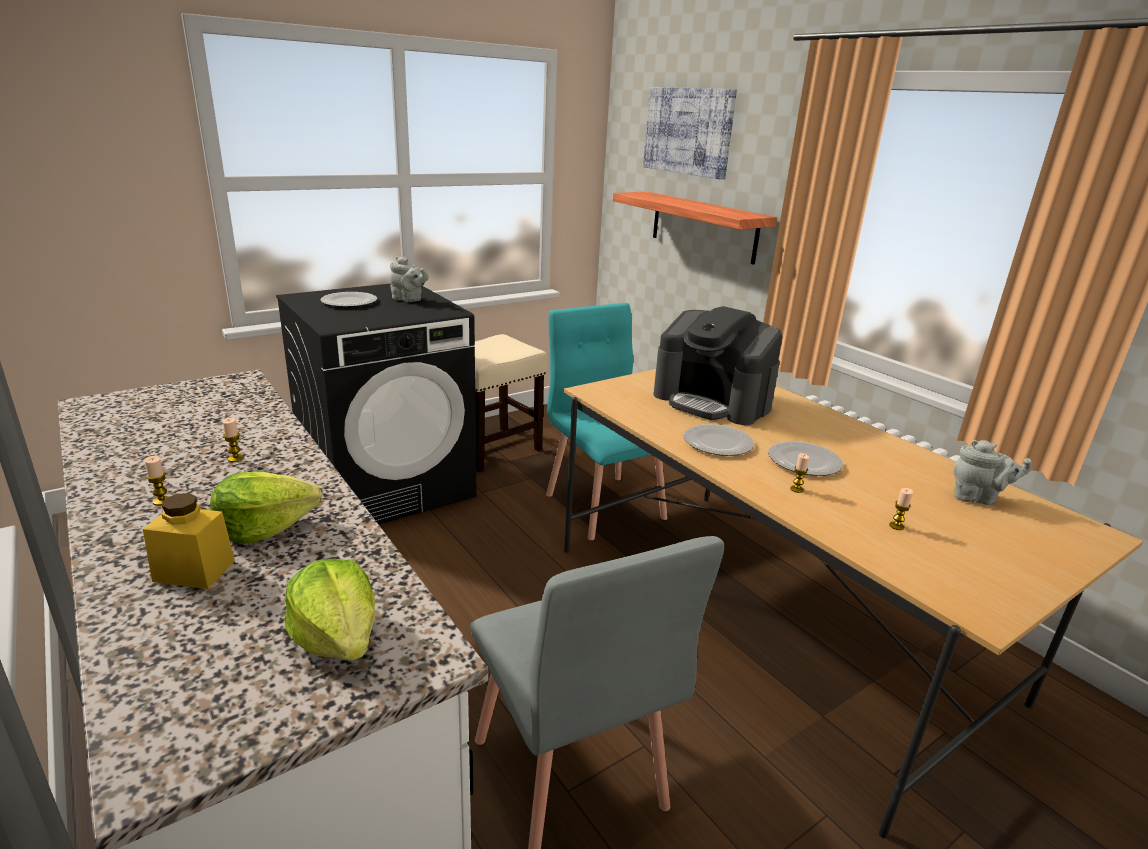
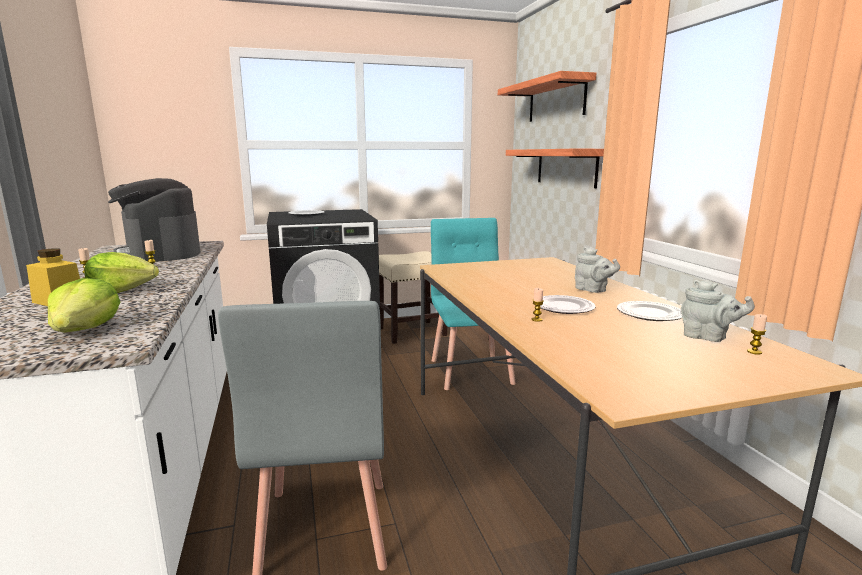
camera: 20 degrees right, 10 degrees down
grey teapot [390,256,429,302] -> grey teapot moved to [575,247,620,293]
picture [643,87,737,180] -> shelf [498,71,596,122]
coffee machine [654,306,783,425] -> coffee machine moved to [108,178,200,262]
plate [684,424,754,456] -> plate moved to [617,301,682,321]
candle [889,488,913,530] -> candle moved to [747,314,767,355]

